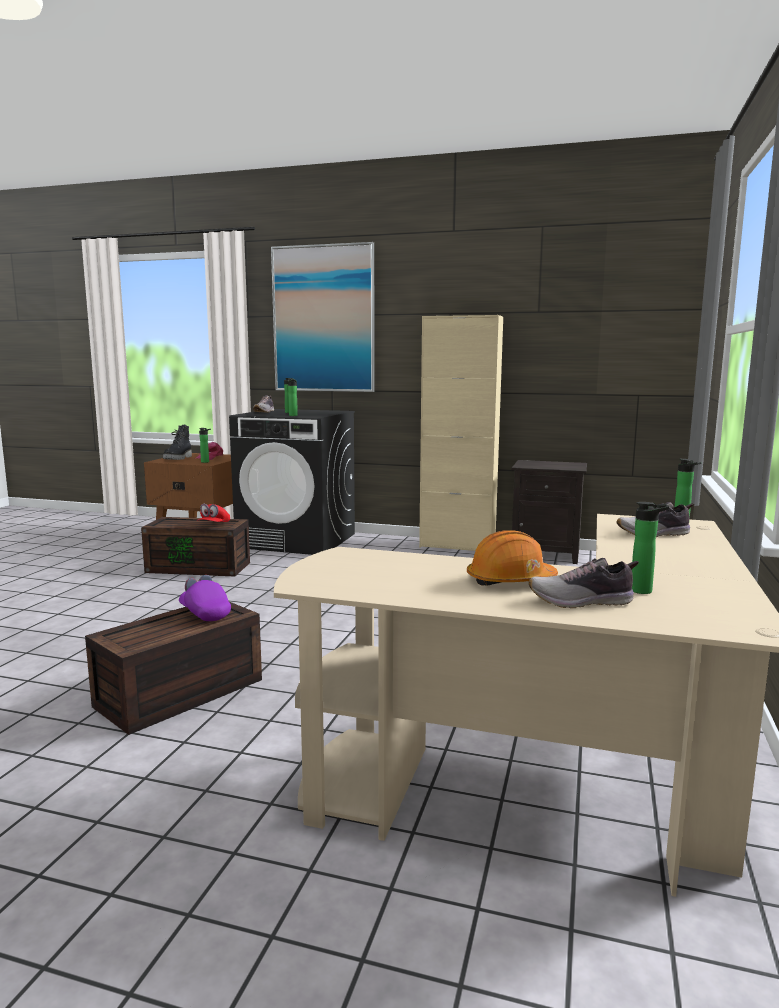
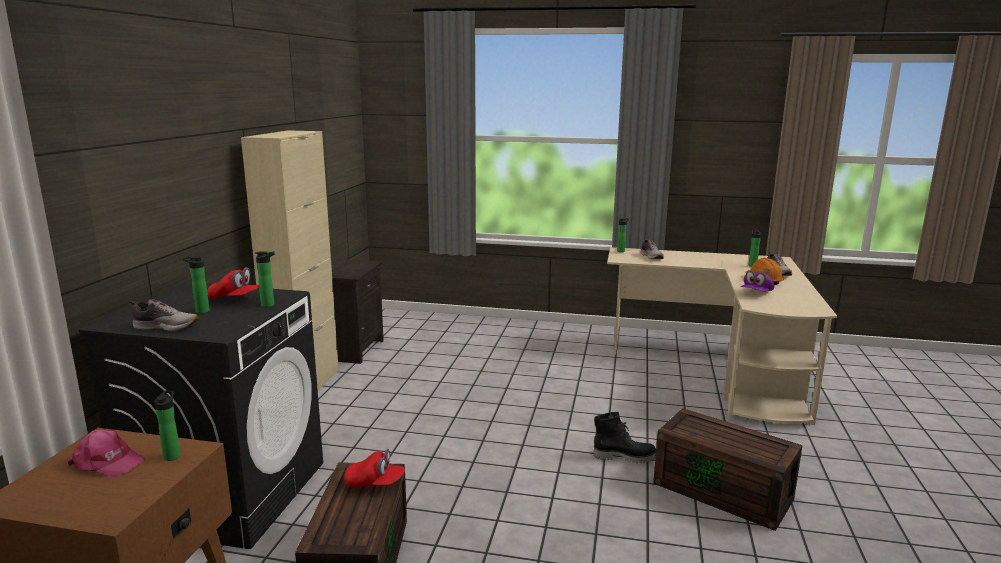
camera: 95 degrees left, 5 degrees up
black boot [163,425,192,460] -> black boot moved to [593,412,656,463]
purple cap [179,575,231,621] -> purple cap moved to [741,270,775,292]
picture [271,242,375,392] -> none
none -> red cap [207,267,259,300]

